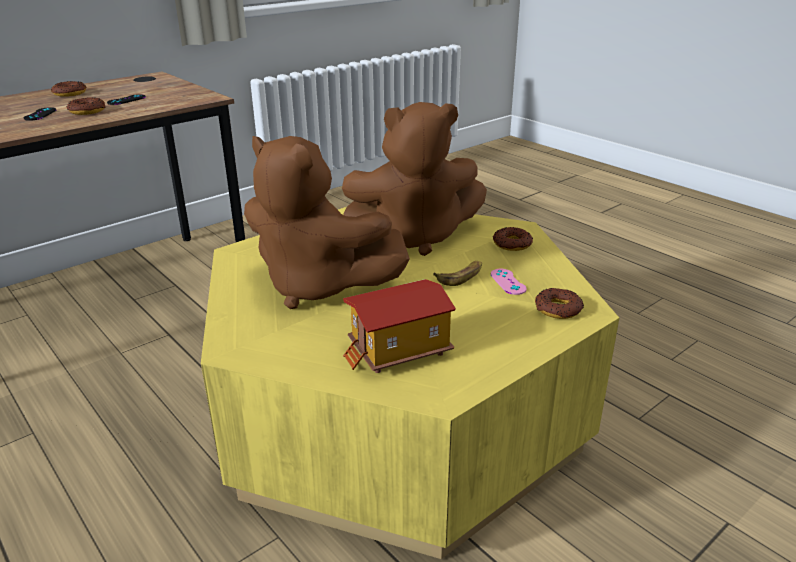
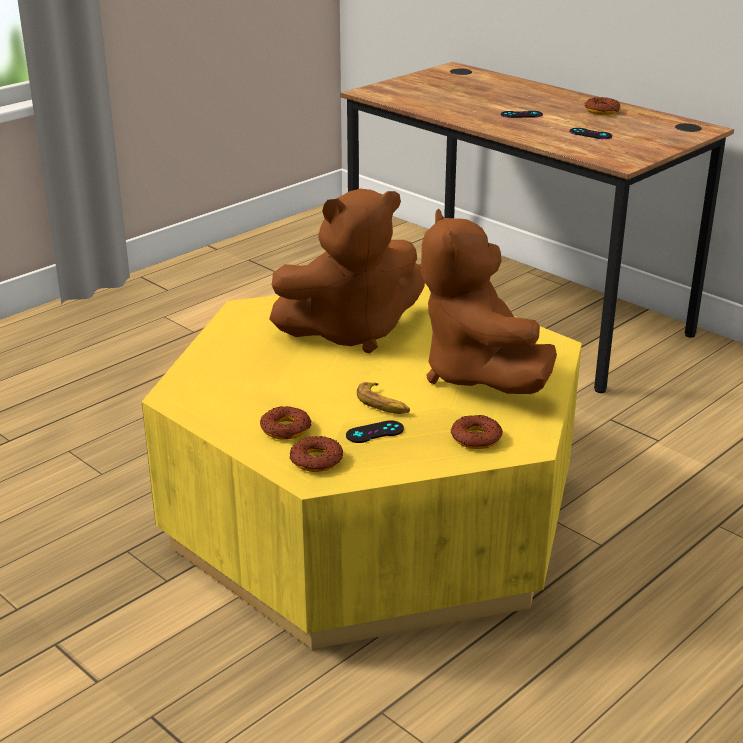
camera: 85 degrees right, 0 degrees up
donut [67,97,105,115] -> donut moved to [260,406,311,440]
brown plush toy [244,136,410,309] -> brown plush toy turned 135 degrees counterclockwise [269,189,425,353]
toy house [343,279,456,373] -> none
pink game controller [491,269,527,295] -> black game controller [346,420,404,443]

